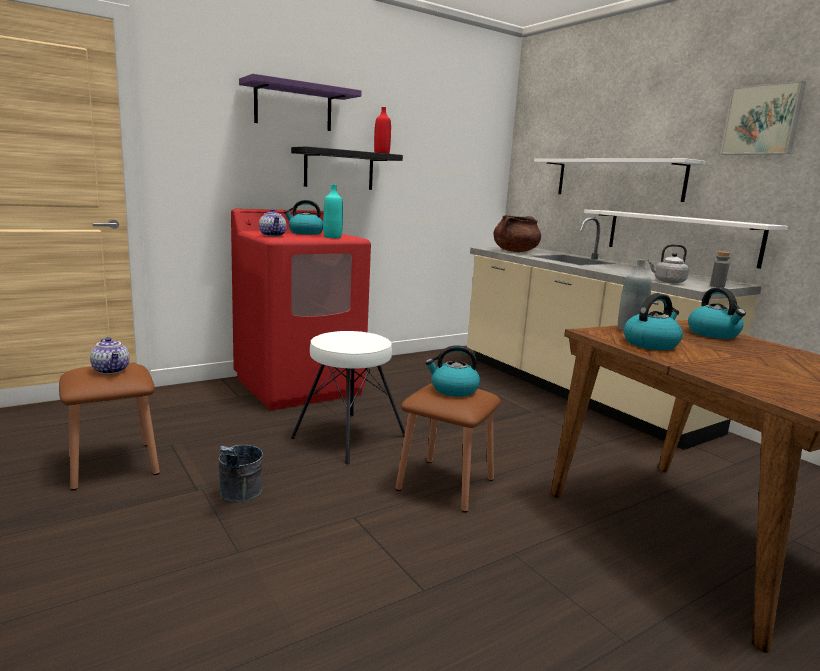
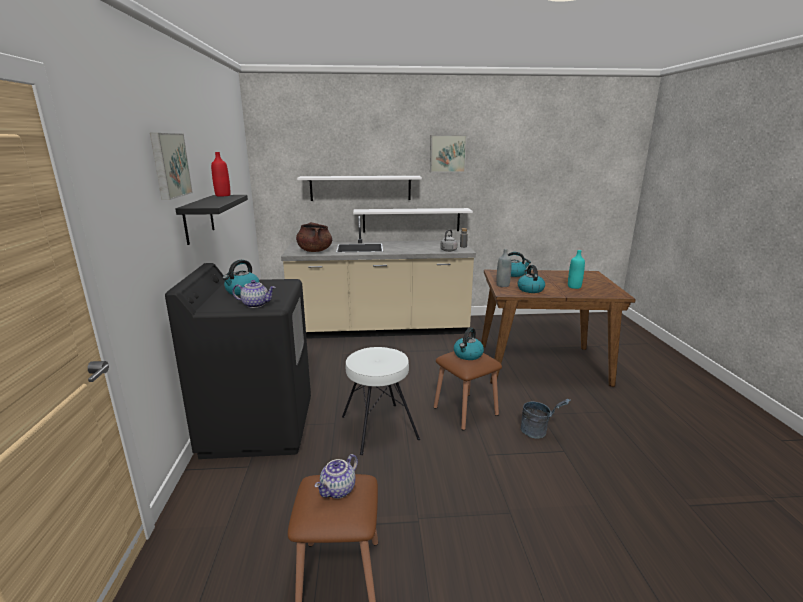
camera: 60 degrees left, 5 degrees up
teapot [90,337,130,374] -> teapot turned 135 degrees clockwise [315,454,358,498]
grey bucket [219,445,263,503] -> grey bucket moved to [521,399,571,438]
red washing machine [231,209,371,410] -> black washing machine [165,263,311,459]
purple shelf [239,74,362,131] -> picture [150,133,193,200]
turquoise bottle [323,184,343,238] -> turquoise bottle moved to [568,250,585,289]

